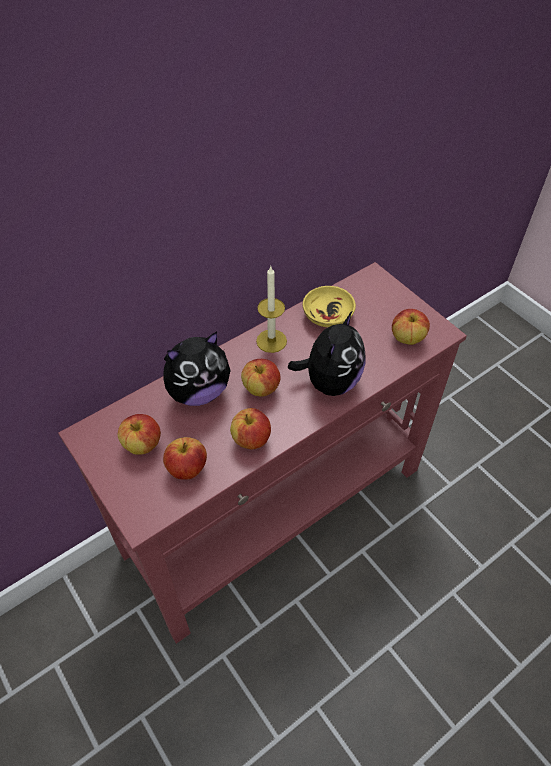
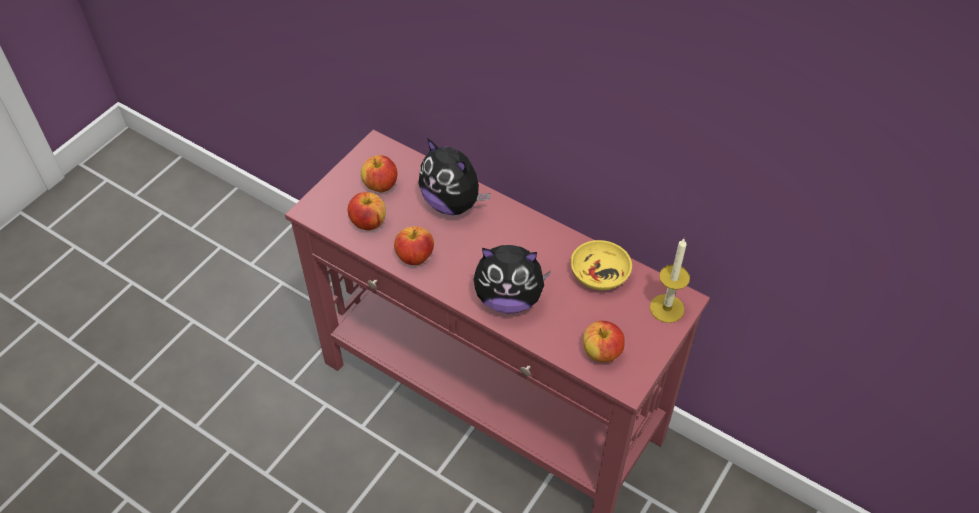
camera: 70 degrees right, 0 degrees up
apple [241,359,280,397] -> none
candle [256,266,287,353] -> candle moved to [650,239,690,323]

